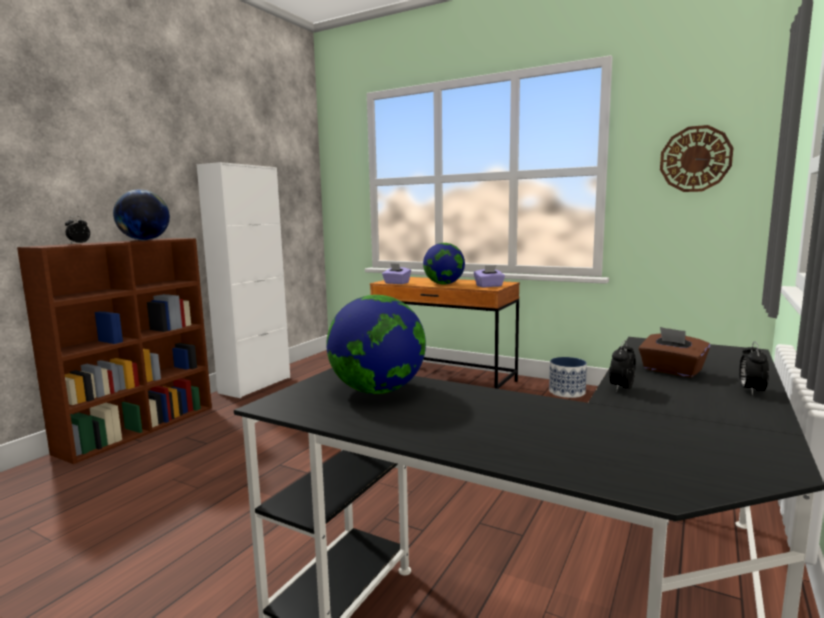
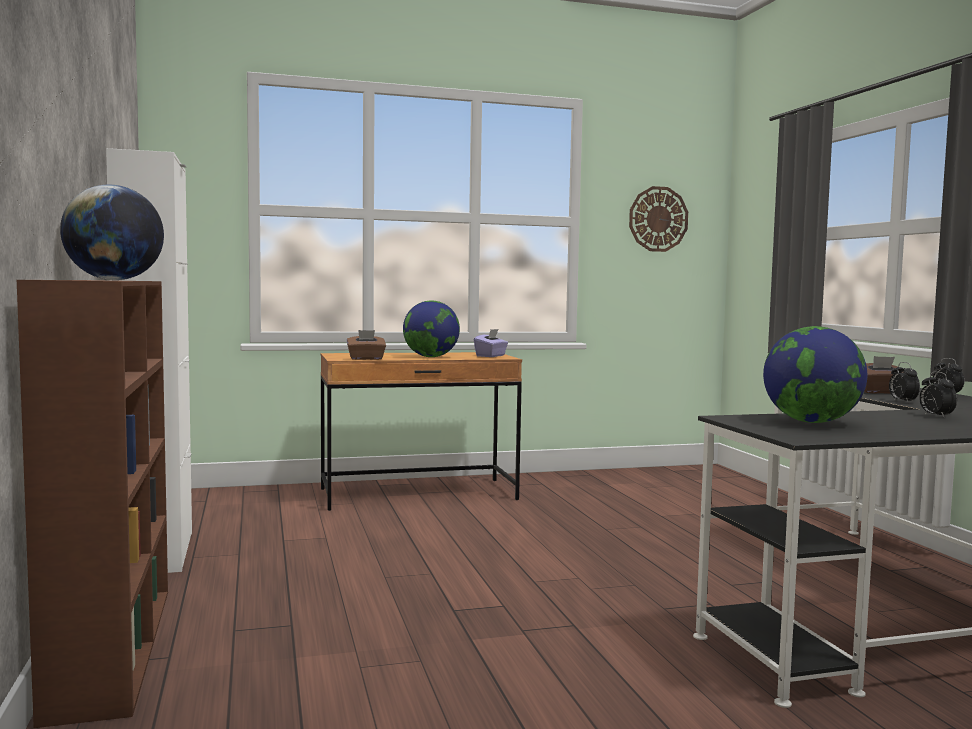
camera: 45 degrees left, 5 degrees down
alarm clock [65,216,90,243] -> alarm clock moved to [919,371,957,418]
purple tissue box [382,263,411,284] -> brown tissue box [347,330,386,360]
planter [549,357,587,398] -> none

